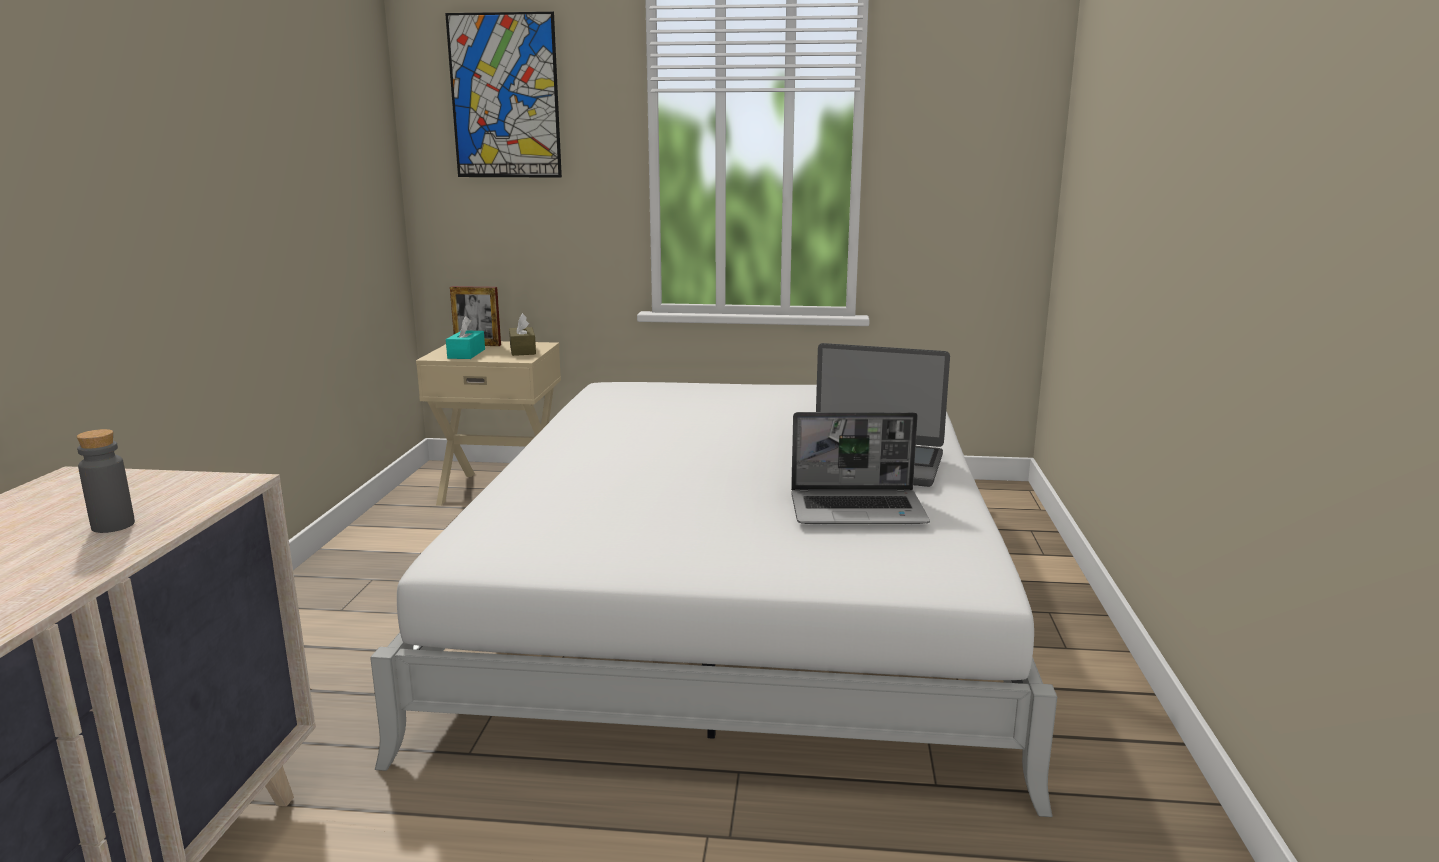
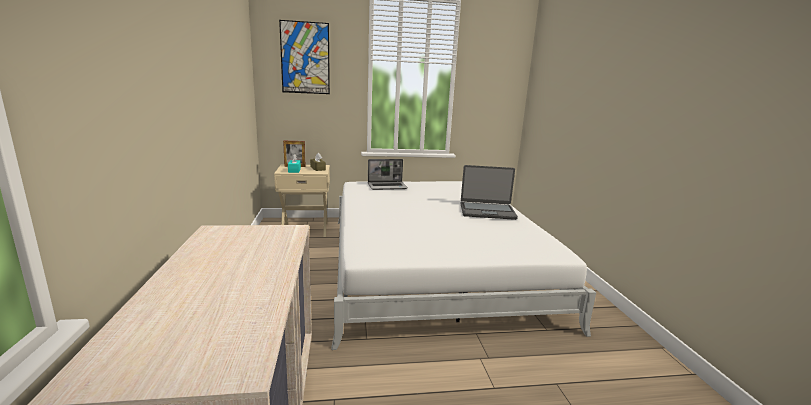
camera: 15 degrees left, 0 degrees up
grey bottle [76,429,135,533] -> none
laptop [791,412,930,524] -> laptop moved to [368,159,408,190]

